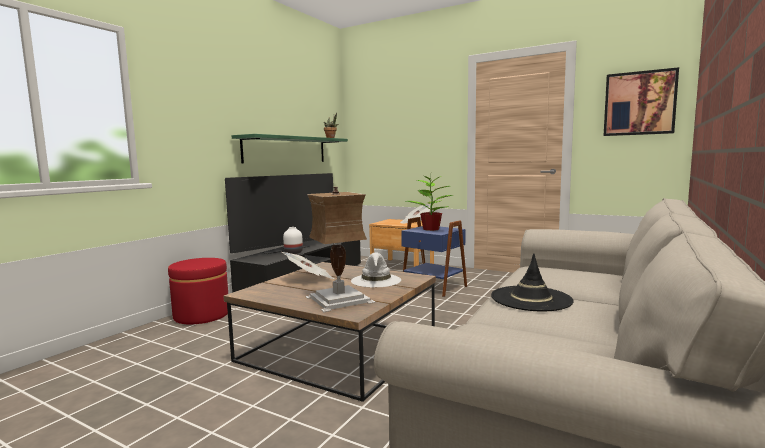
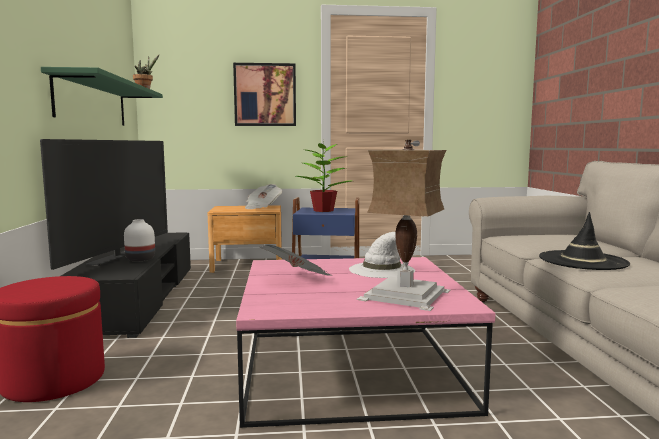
camera: 35 degrees left, 0 degrees up
brown coffee table [223,262,436,402] -> pink coffee table [236,257,496,428]
picture [604,67,679,136] -> picture moved to [233,63,296,126]

